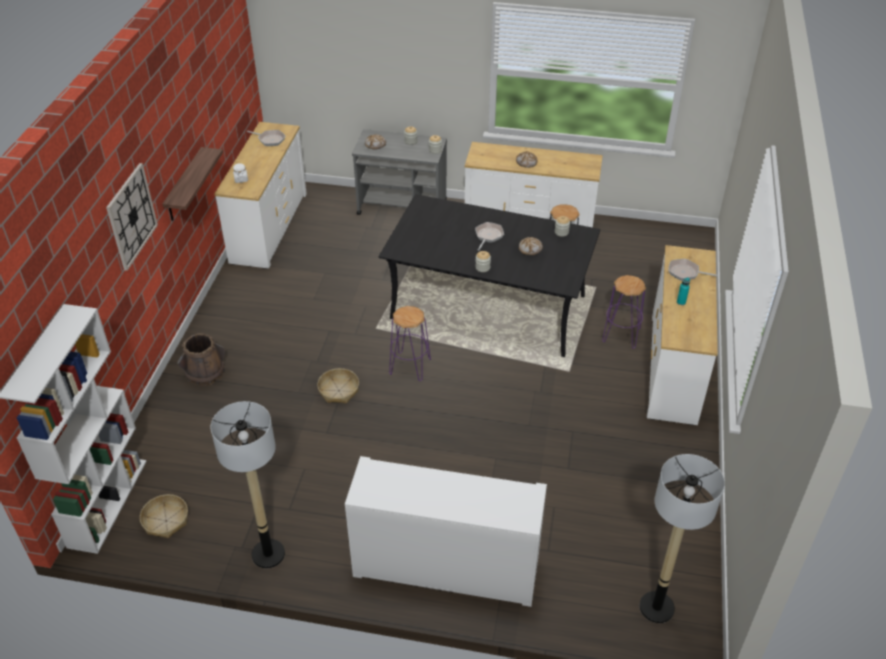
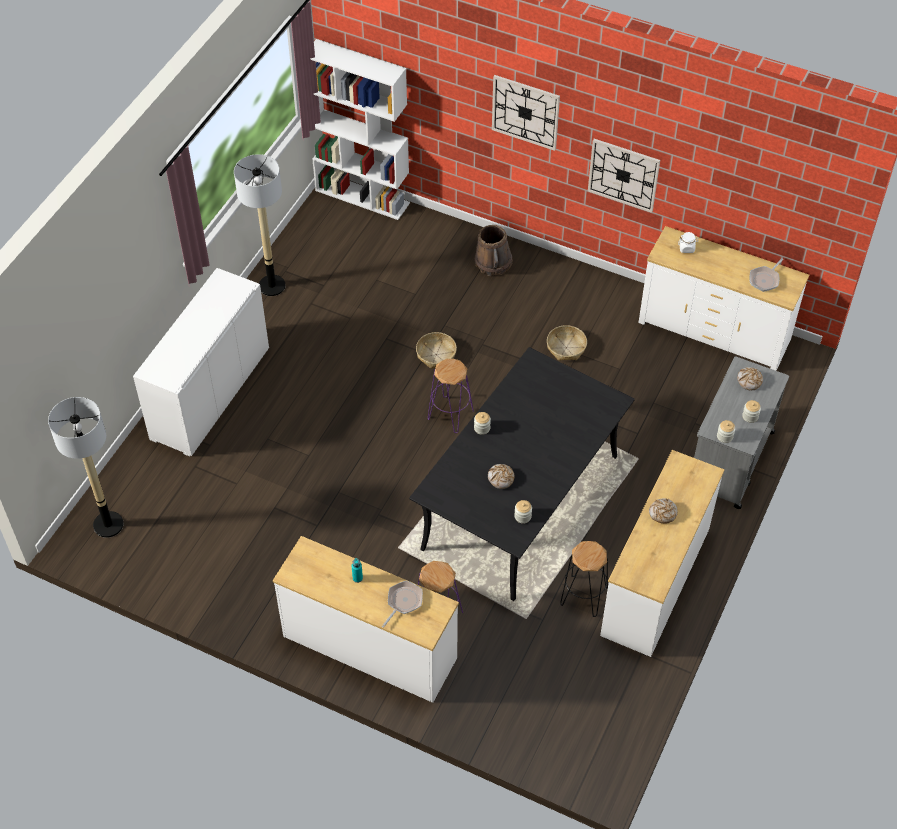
camera: 105 degrees right, 10 degrees up
basket [140,494,188,538] -> basket moved to [547,325,587,361]
shelf [162,147,223,221] -> wall clock [588,139,660,213]
frying pan [475,222,504,251] -> none

